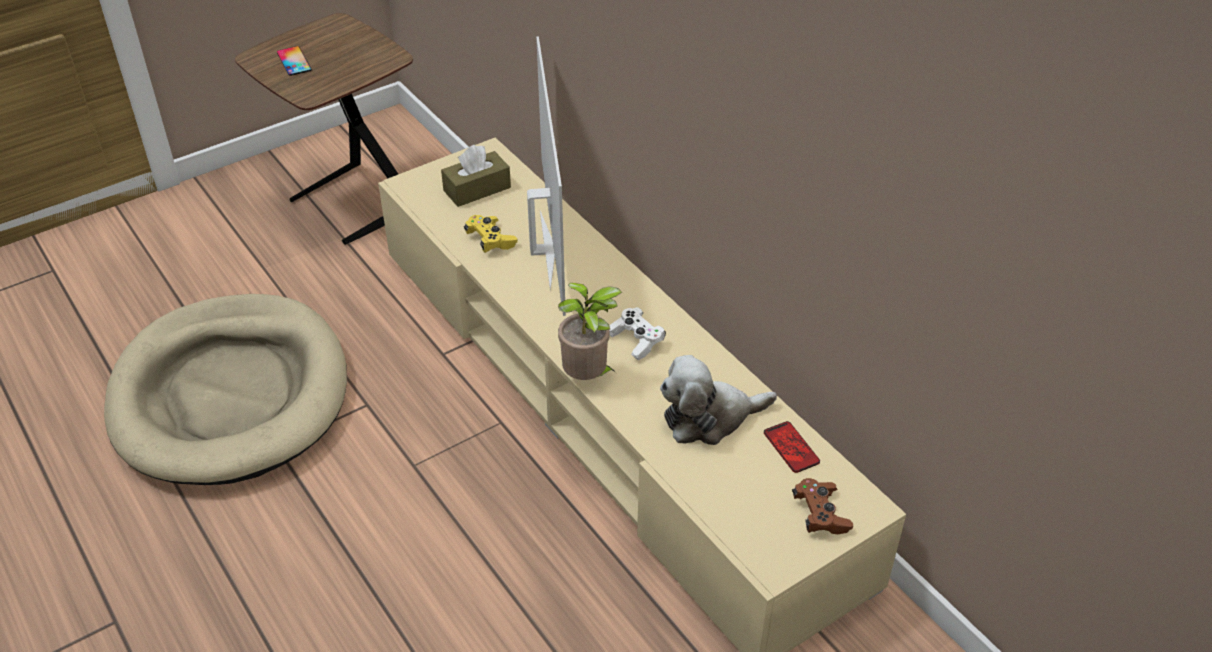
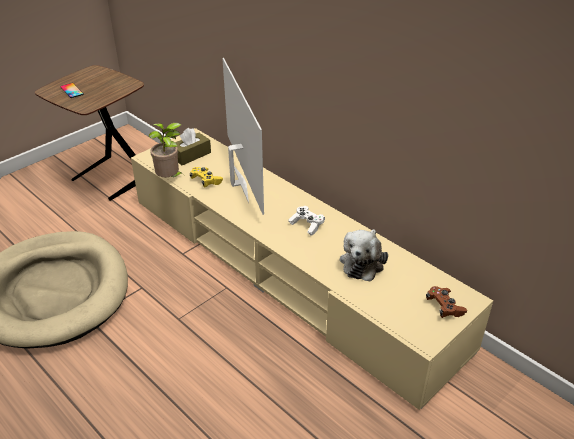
camera: 10 degrees left, 5 degrees down
potted plant [558,283,622,380] -> potted plant moved to [149,123,183,177]
plush toy [660,355,777,445] -> plush toy turned 45 degrees counterclockwise [340,229,388,282]
phone [764,421,820,473] -> none

